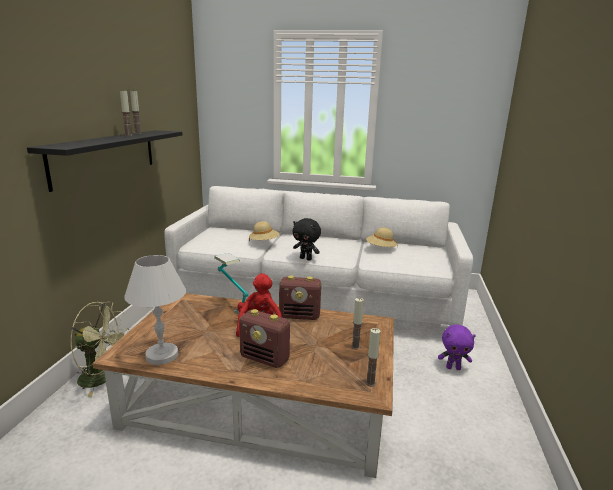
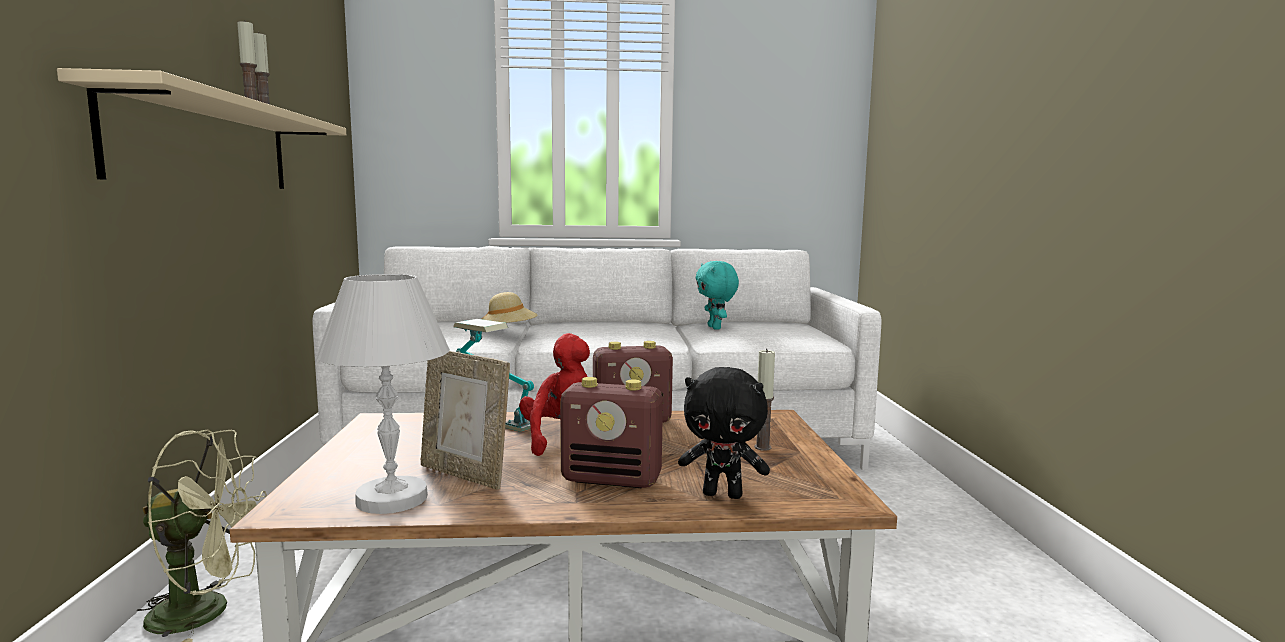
camera: 15 degrees left, 10 degrees down
black shelf [27,130,183,192] -> beige shelf [57,68,346,189]
black plush toy [293,218,321,261] -> black plush toy moved to [678,367,770,499]
candle [365,328,381,386] -> none
beige hat [366,227,398,247] -> turquoise plush toy [696,261,739,330]
purple plush toy [438,324,476,370] -> none
none -> picture frame [421,351,510,489]

